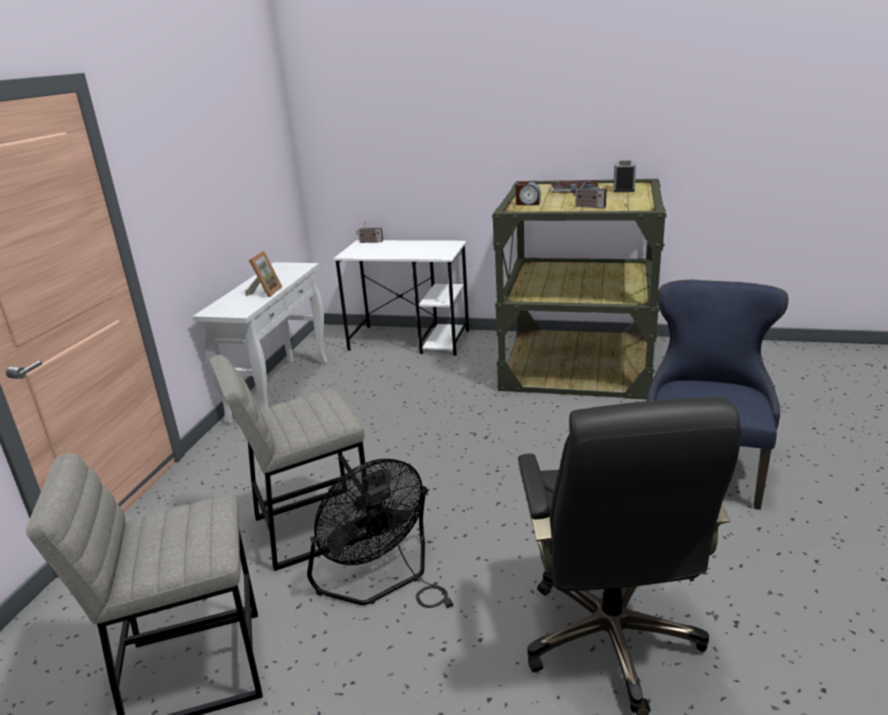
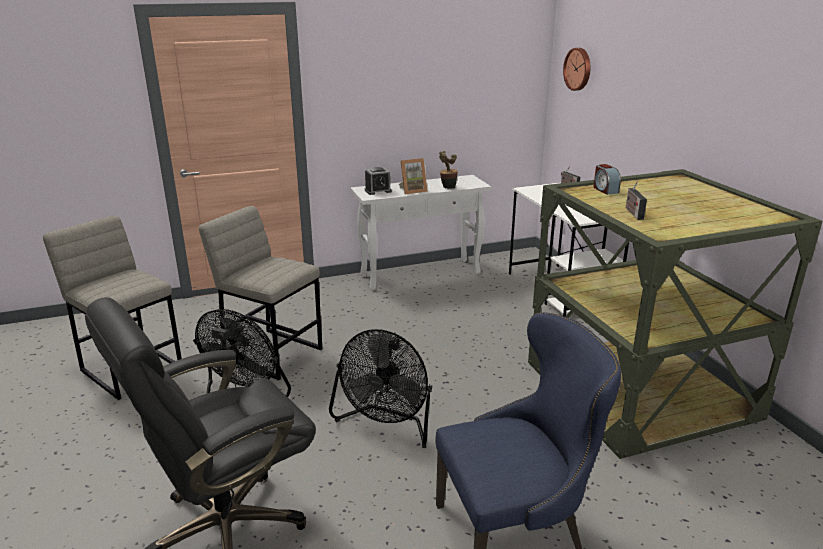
camera: 55 degrees right, 0 degrees up
book [551,180,600,193] -> none
alarm clock [613,161,636,192] -> alarm clock moved to [365,167,392,195]
none -> black fan [329,329,432,448]
none -> potted plant [439,151,458,189]
none -> wall clock [563,48,590,91]

